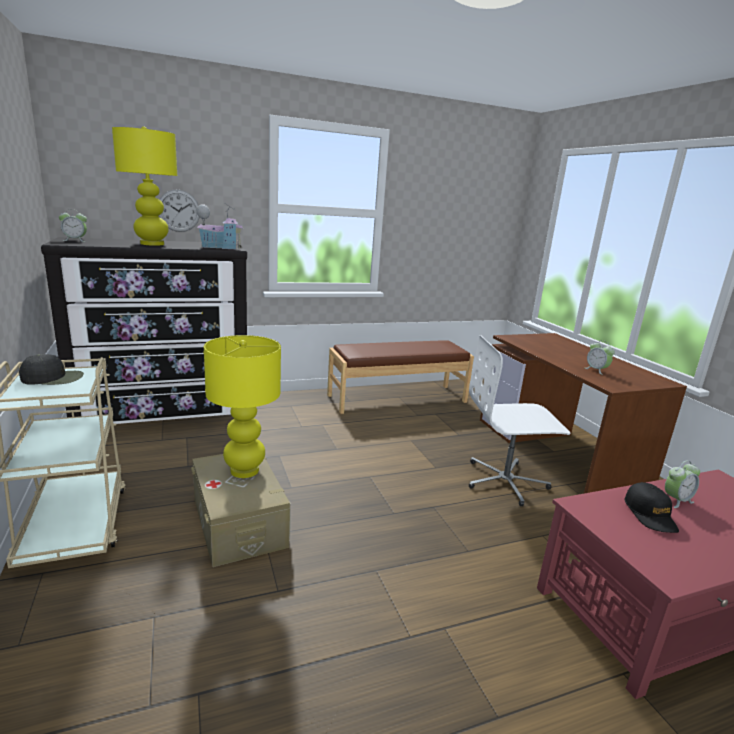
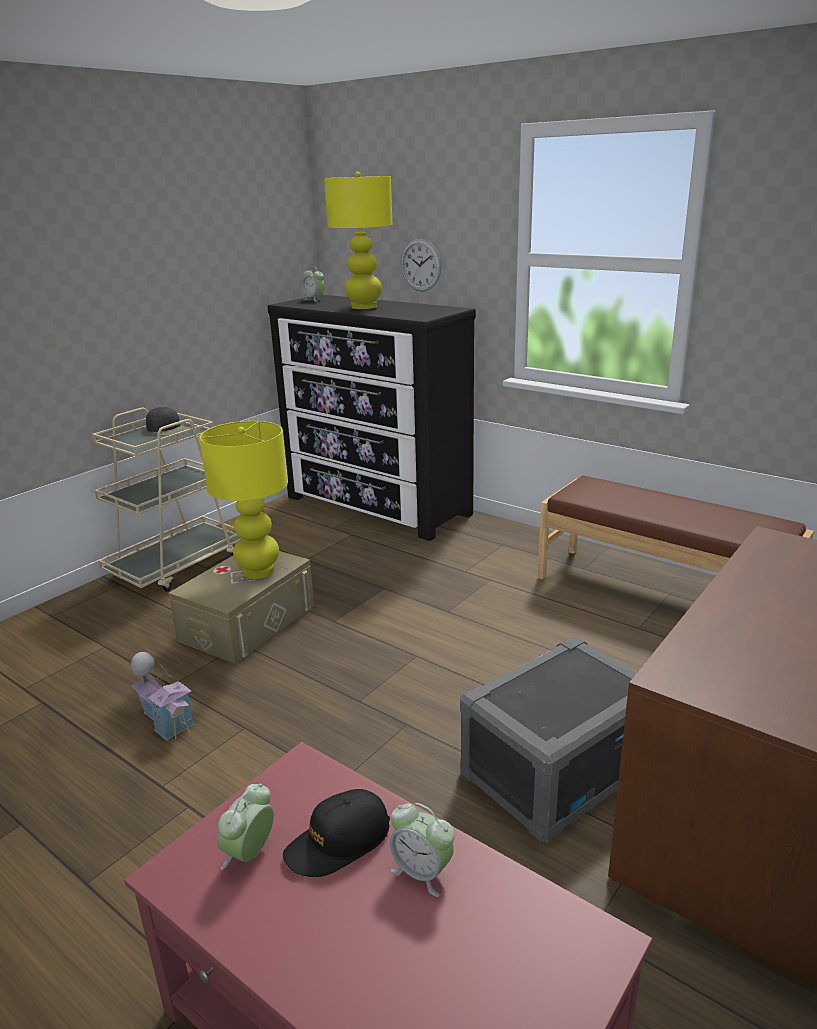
camera: 60 degrees right, 5 degrees up
toy house [196,203,243,249] -> toy house moved to [131,652,194,741]
white office chair [469,335,570,506] -> grey storage box [460,636,637,843]
alarm clock [585,340,615,375] -> alarm clock moved to [217,784,274,870]

